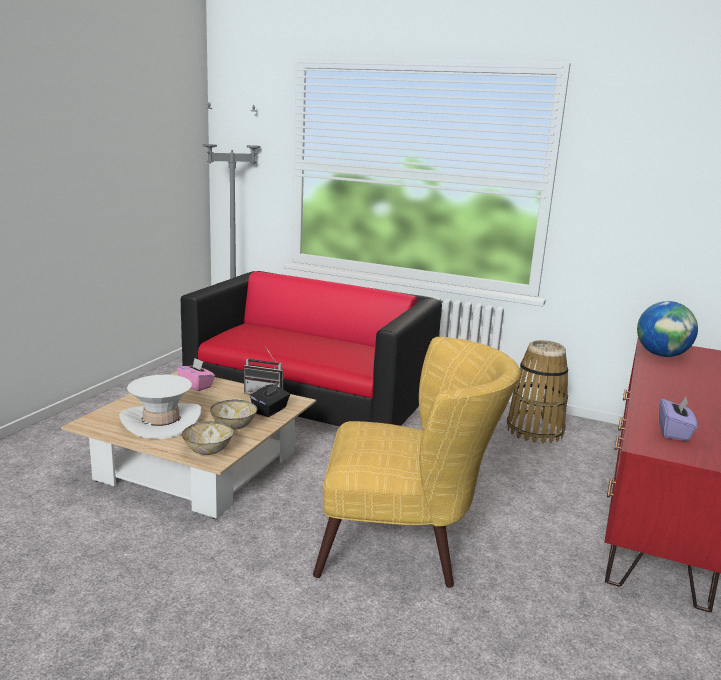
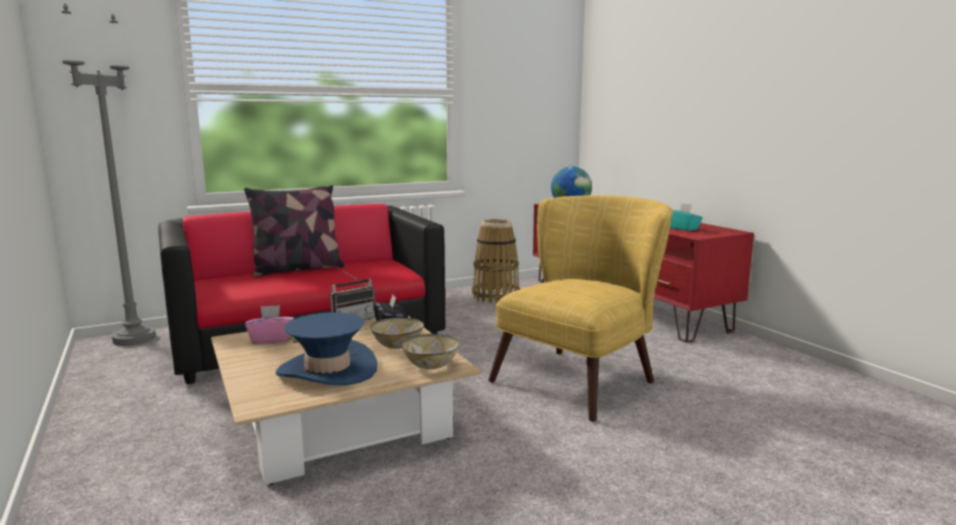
camera: 50 degrees left, 5 degrees down
white hat [119,375,201,439] -> blue hat [276,312,378,386]
purple tissue box [659,397,697,441] -> turquoise tissue box [670,203,703,231]
none -> pillow [244,185,344,277]

